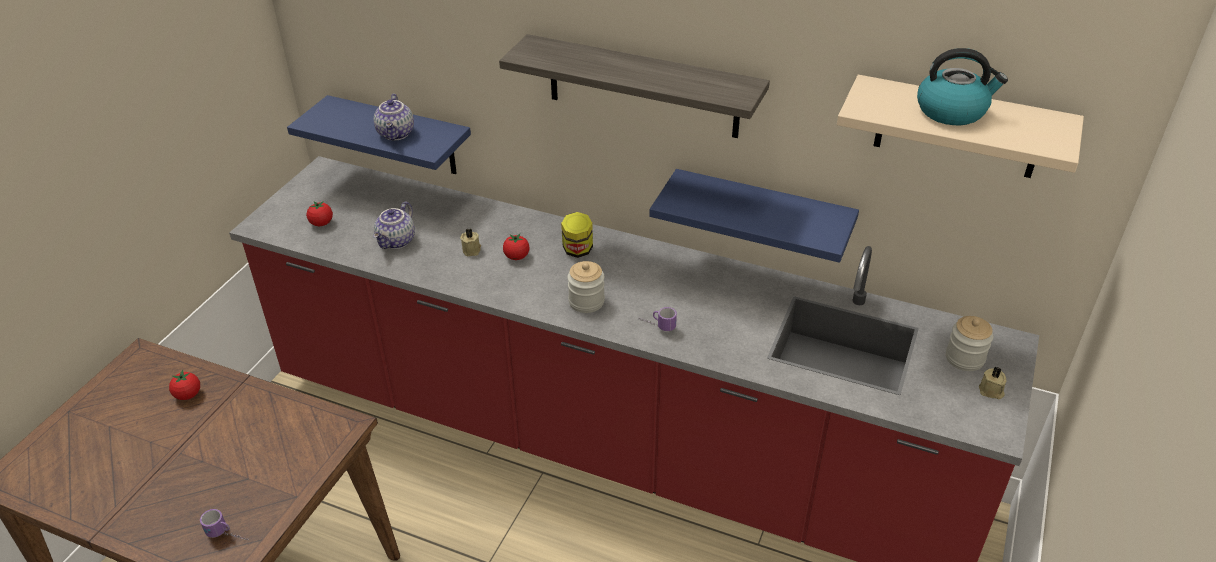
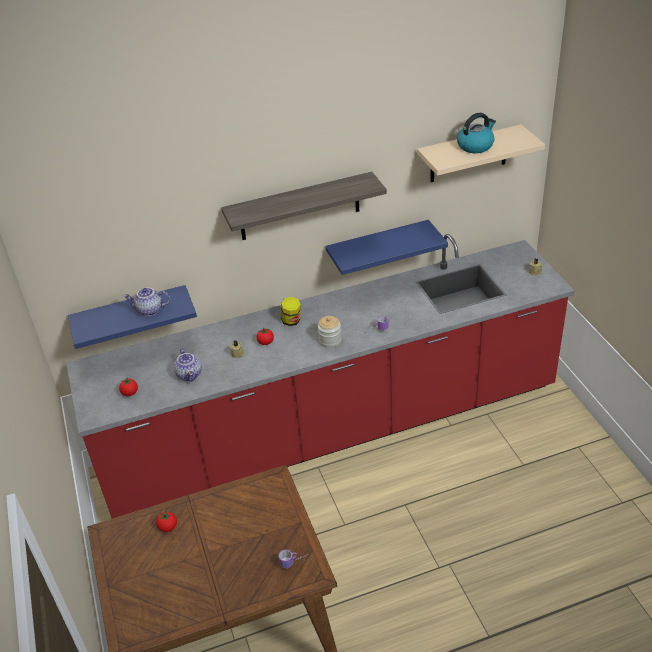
camera: 40 degrees left, 0 degrees up
teapot [374,94,414,140] -> teapot turned 135 degrees clockwise [123,288,170,316]
jar [946,316,993,371] -> none

